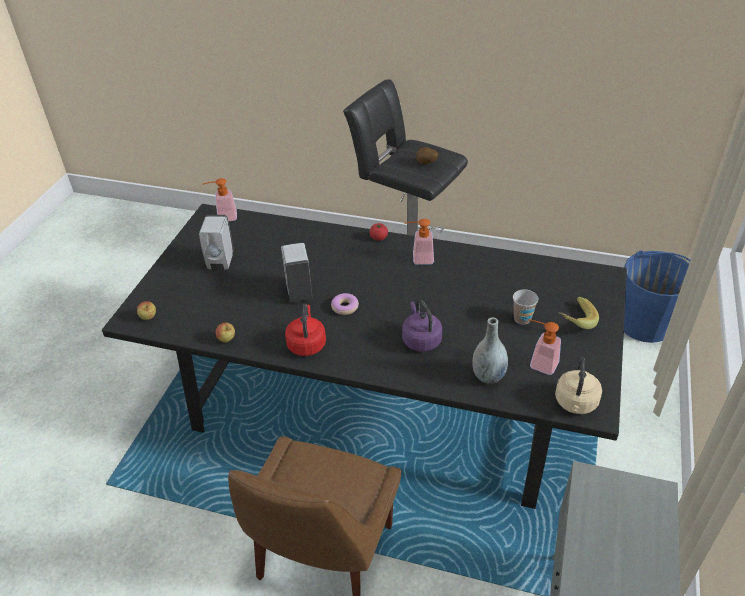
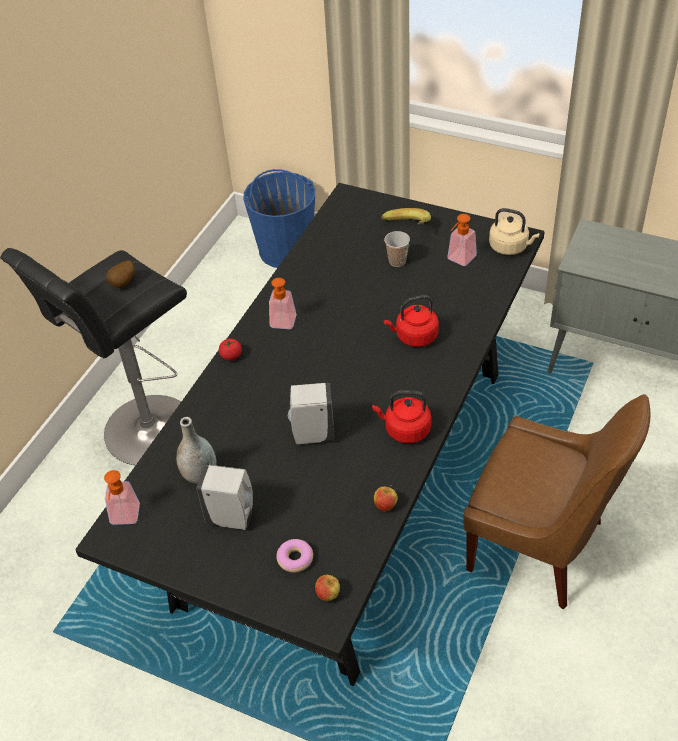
camera: 80 degrees left, 5 degrees up
donut [331,293,359,315] -> donut moved to [277,539,313,573]
purple kettle [402,300,442,352] -> red kettle [384,295,439,347]
grey vase [472,317,508,384] -> grey vase moved to [176,417,217,484]

